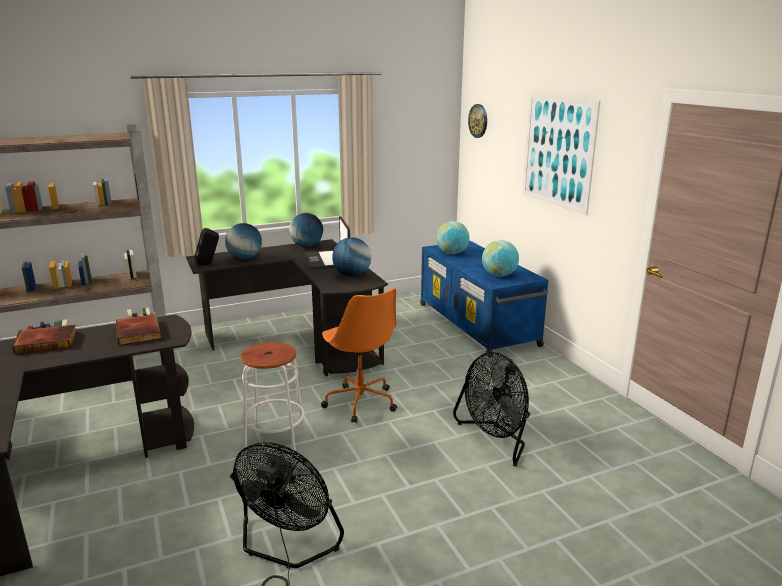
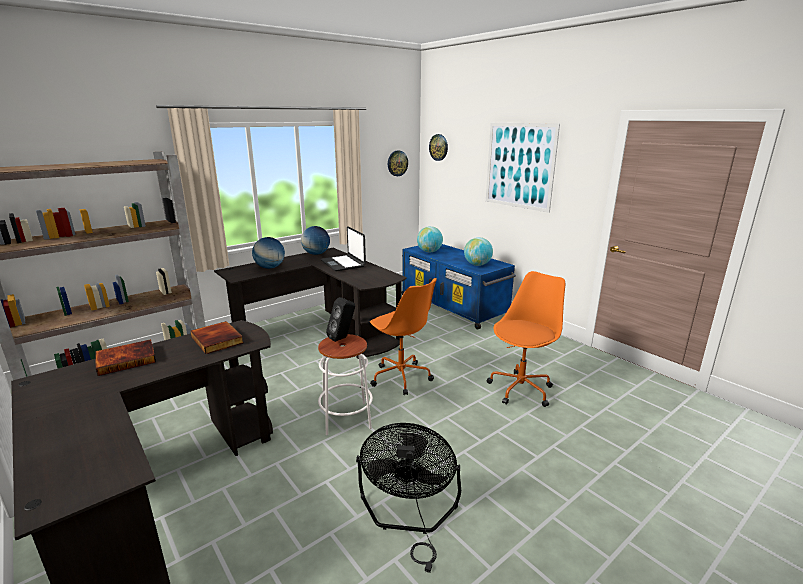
camera: 15 degrees left, 0 degrees up
black speaker [194,227,219,265] -> black speaker moved to [326,297,355,342]
globe [332,237,371,277] -> none
black fan [453,352,530,466] -> orange office chair [486,271,565,407]
none -> wall clock [388,150,408,176]

